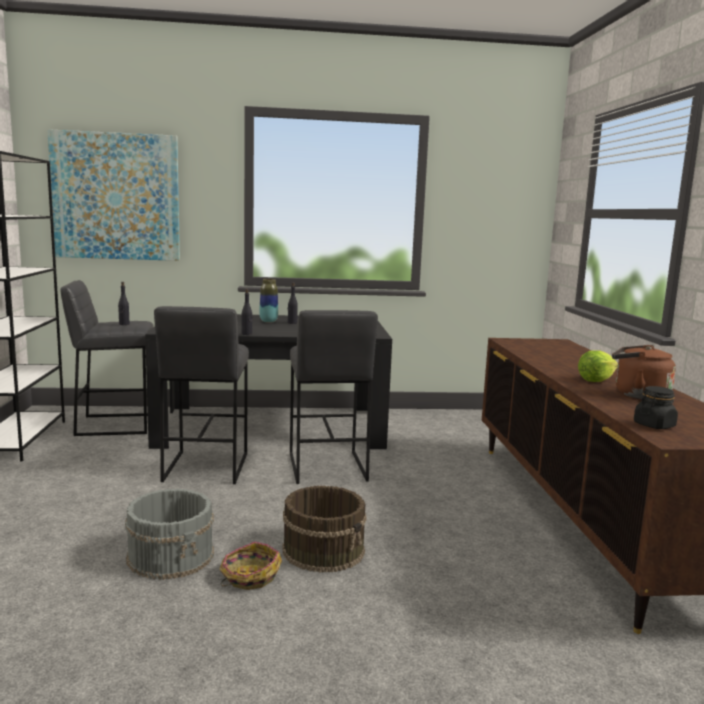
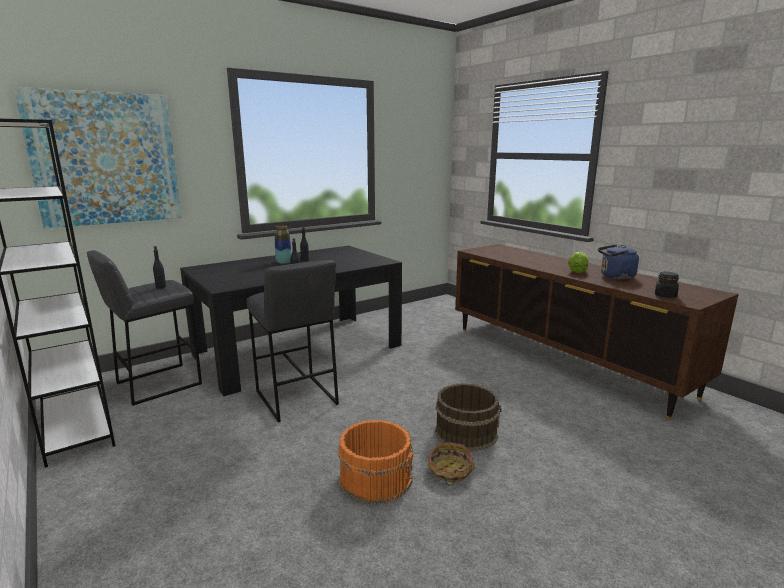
camera: 30 degrees left, 5 degrees up
grey bucket [125,489,214,580] -> orange bucket [338,420,413,504]
grey stool [290,310,378,484] -> none
brown kettle [612,345,676,399] -> blue kettle [598,244,639,280]

